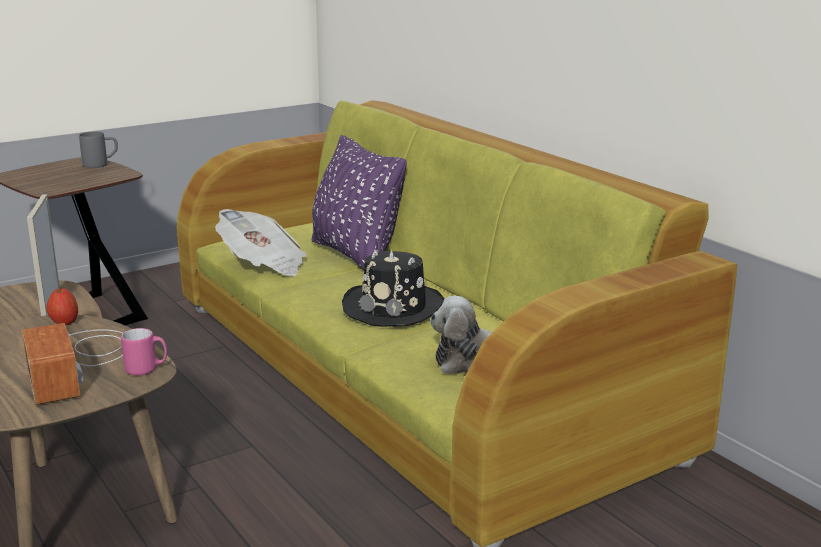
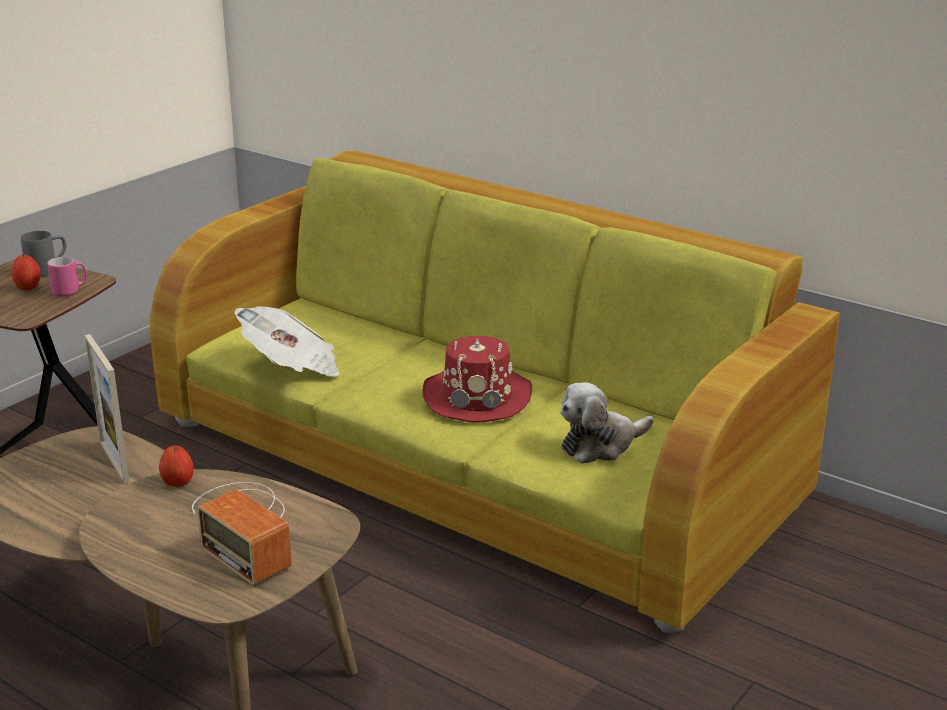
camera: 20 degrees left, 5 degrees up
pink mug [121,328,167,376] -> pink mug moved to [47,257,87,296]
purple pillow [312,135,407,270] -> none
black hat [342,250,445,327] -> red hat [423,336,532,423]
none -> apple [12,254,40,290]

